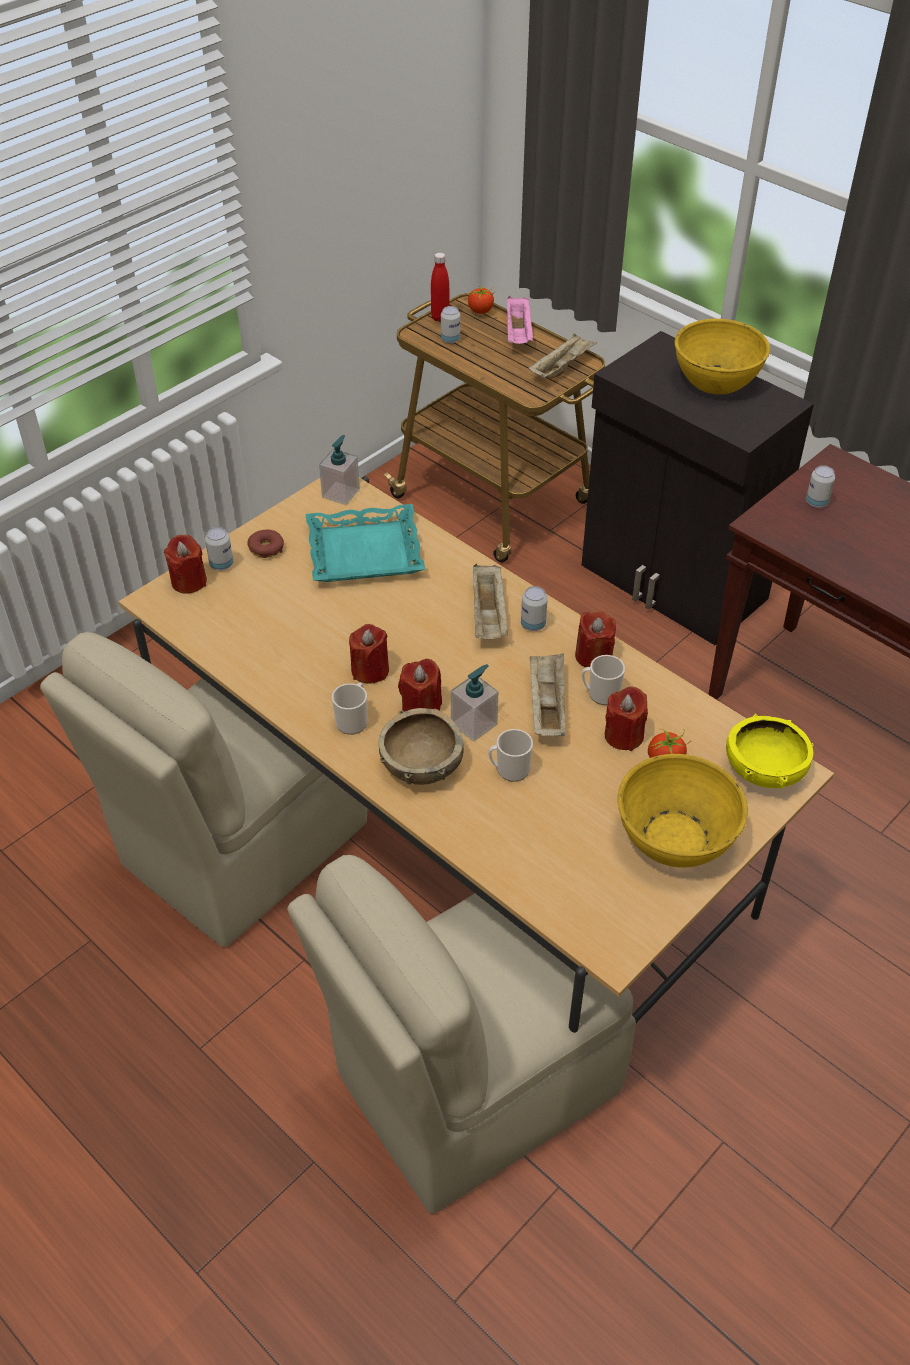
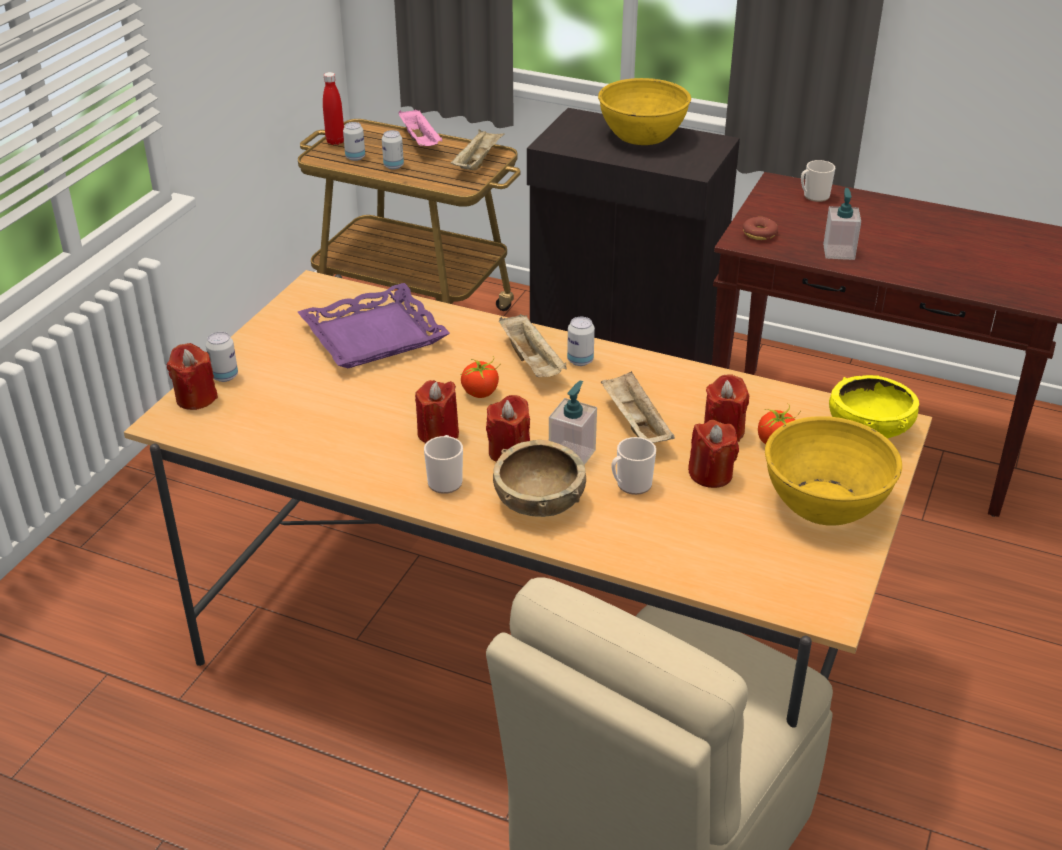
camera: 20 degrees left, 10 degrees down
beige chair [40,632,367,947] -> none
donut [247,530,284,558] -> donut moved to [743,217,778,240]
turquoise tray [306,504,425,582] -> purple tray [298,283,450,368]
soap dispenser [319,435,360,505] -> soap dispenser moved to [823,188,861,260]
tomato [468,286,495,314] -> tomato moved to [461,356,501,398]
red candle [575,611,616,668] -> red candle moved to [688,420,739,488]
mug [582,655,625,705] -> mug moved to [801,160,835,202]
can [806,465,835,508] -> can moved to [382,130,404,170]

